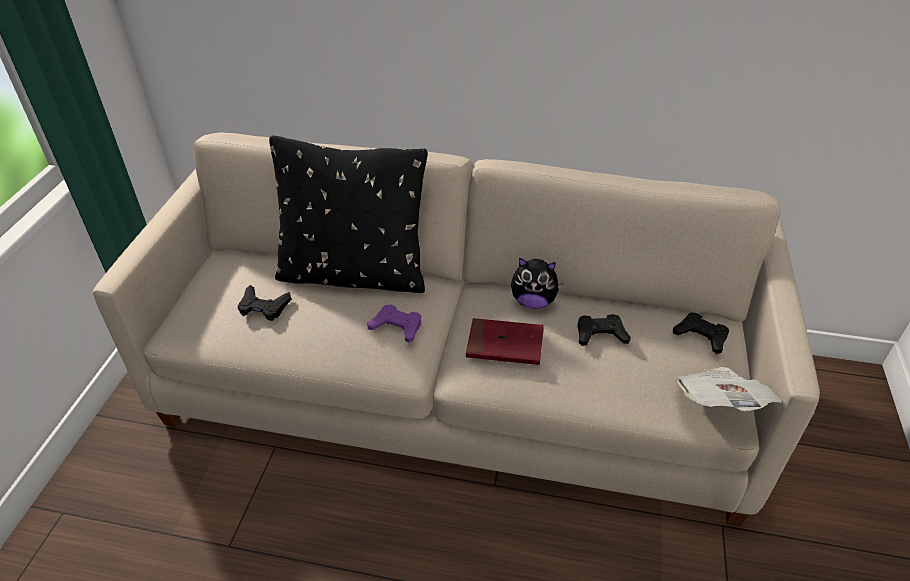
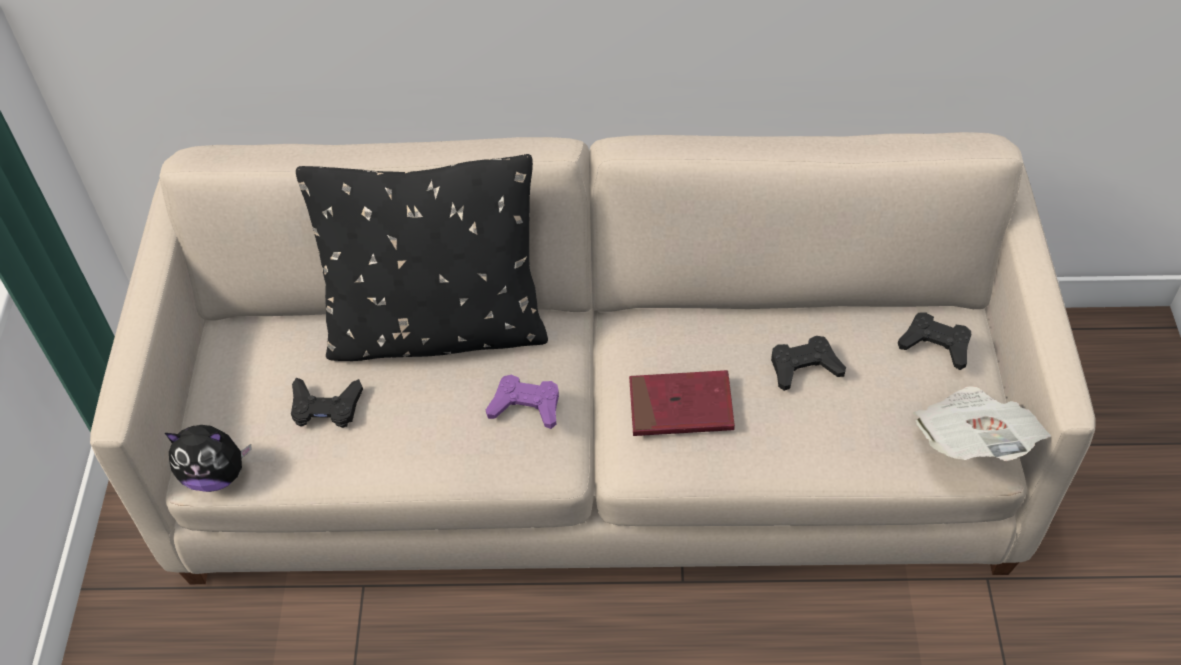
camera: 10 degrees left, 10 degrees up
plush toy [511,257,564,309] -> plush toy moved to [165,425,252,492]

